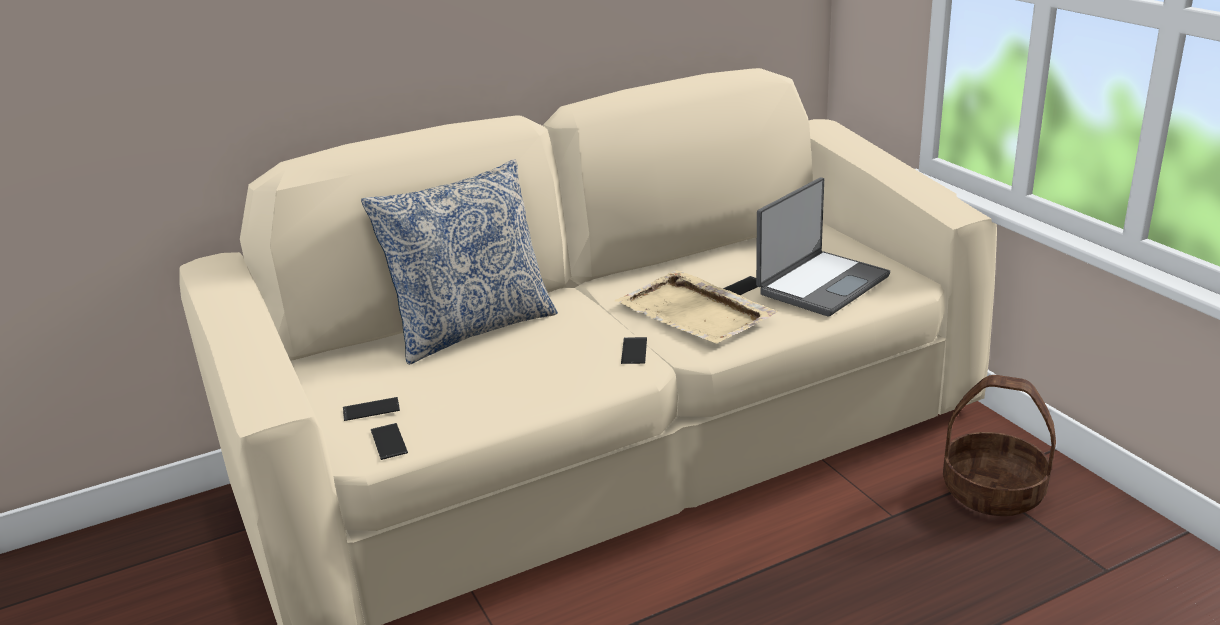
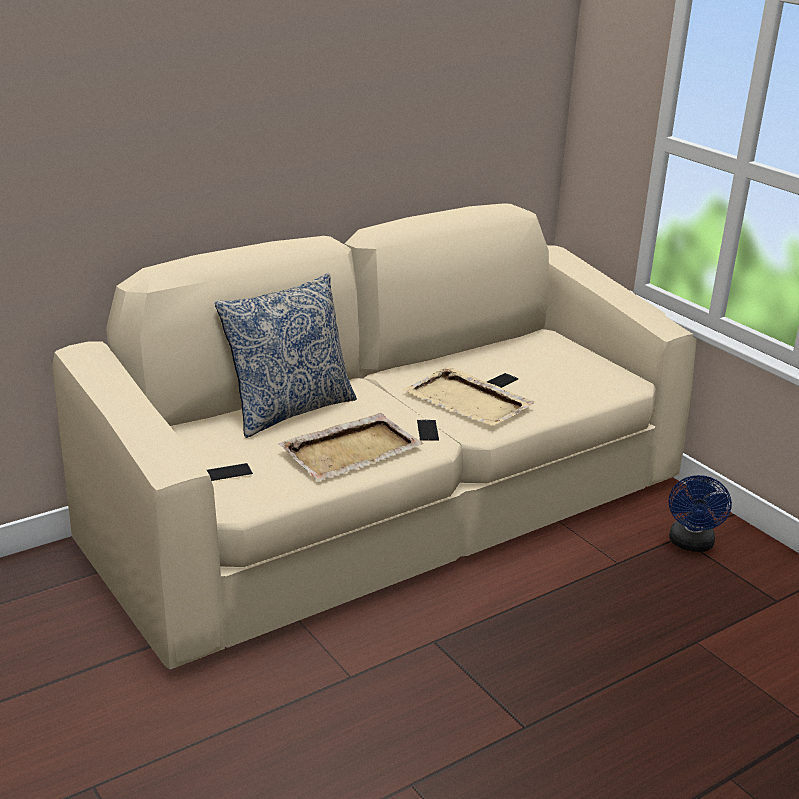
camera: 10 degrees left, 0 degrees up
phone [371,423,408,460] -> none
laptop [756,177,890,316] -> none
basket [943,375,1056,516] -> blue fan [669,475,732,552]
none -> beige tray [278,413,423,481]

